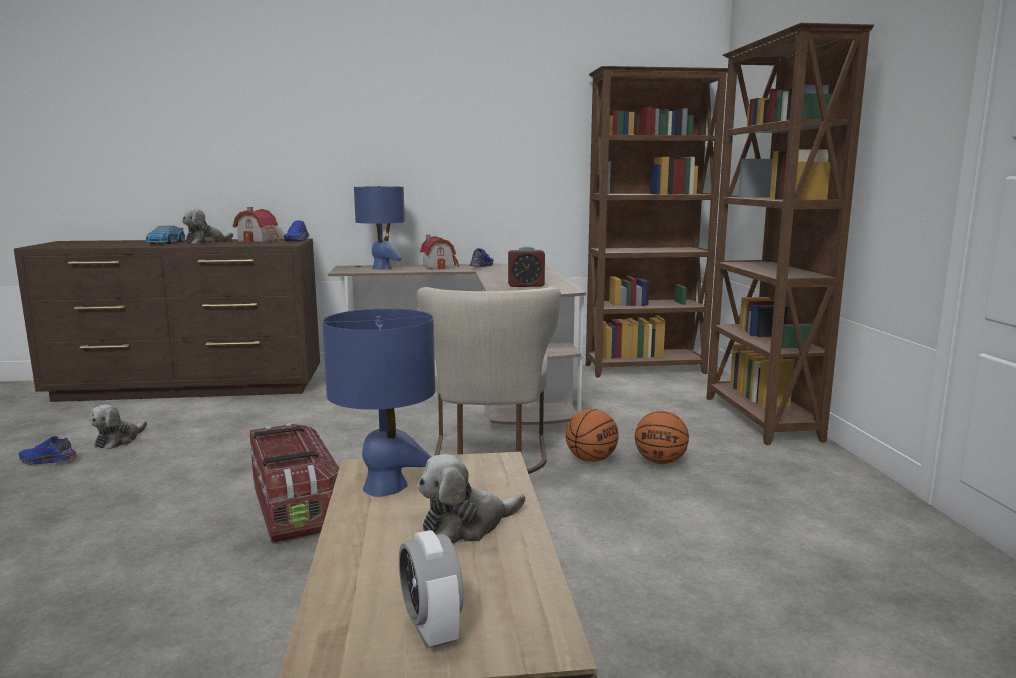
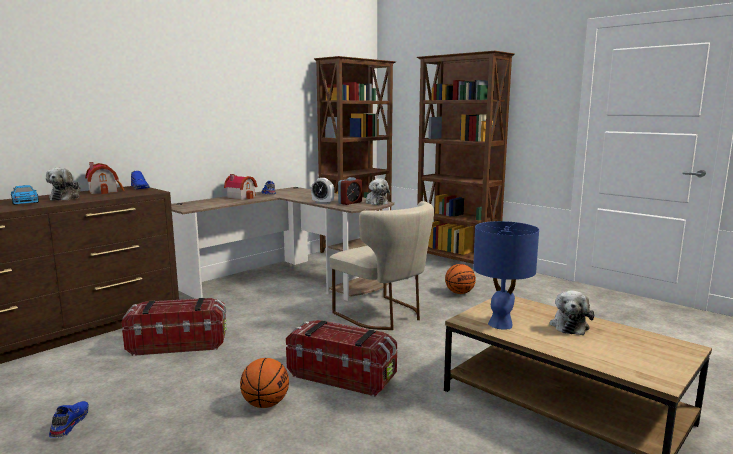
camera: 40 degrees left, 0 degrees up
blue shoe [19,436,77,465] -> blue shoe turned 120 degrees clockwise [49,401,89,438]
plush toy [90,404,147,449] -> plush toy moved to [366,178,390,205]
blue table lamp [354,186,405,269] -> none
alarm clock [399,530,464,649] -> alarm clock moved to [311,178,334,204]
basketball [566,409,619,462] -> basketball moved to [240,358,289,408]
none -> storage box [121,298,227,356]

